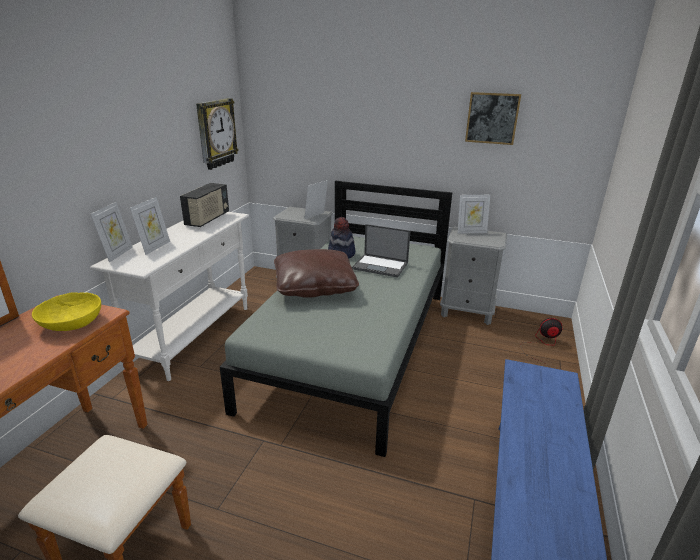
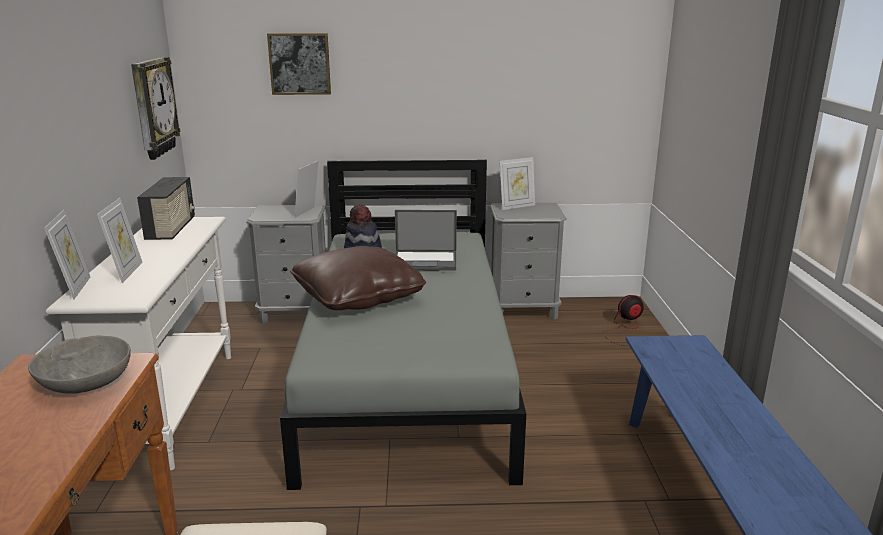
camera: 20 degrees left, 5 degrees down
yellow bowl [32,292,101,331] -> grey bowl [28,335,131,394]
picture [465,92,521,145] -> picture moved to [267,33,331,95]

